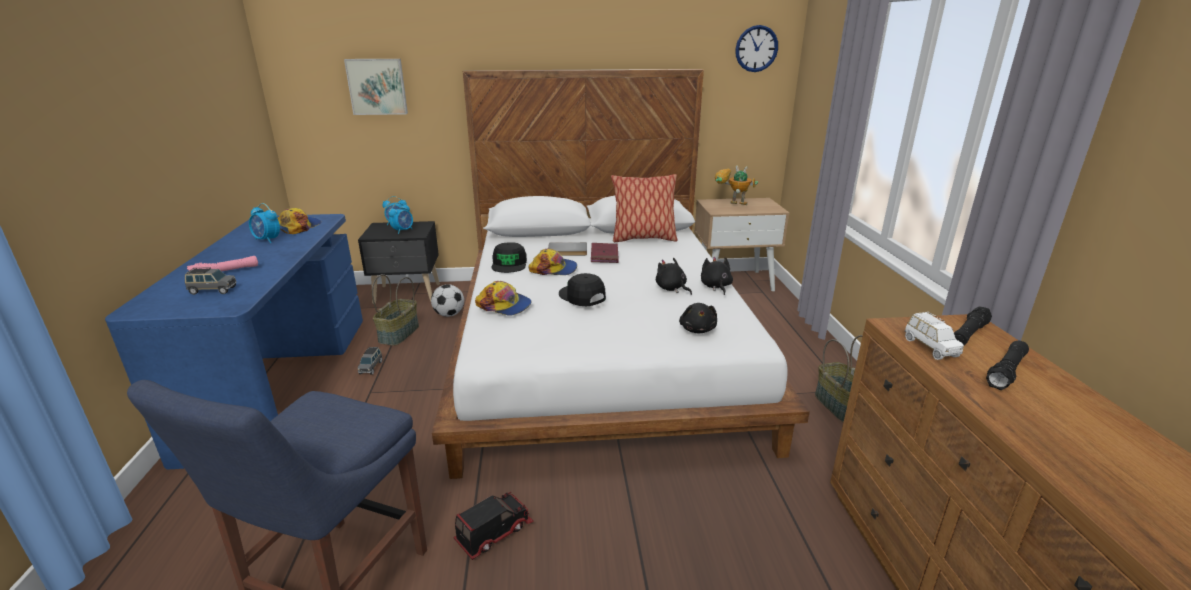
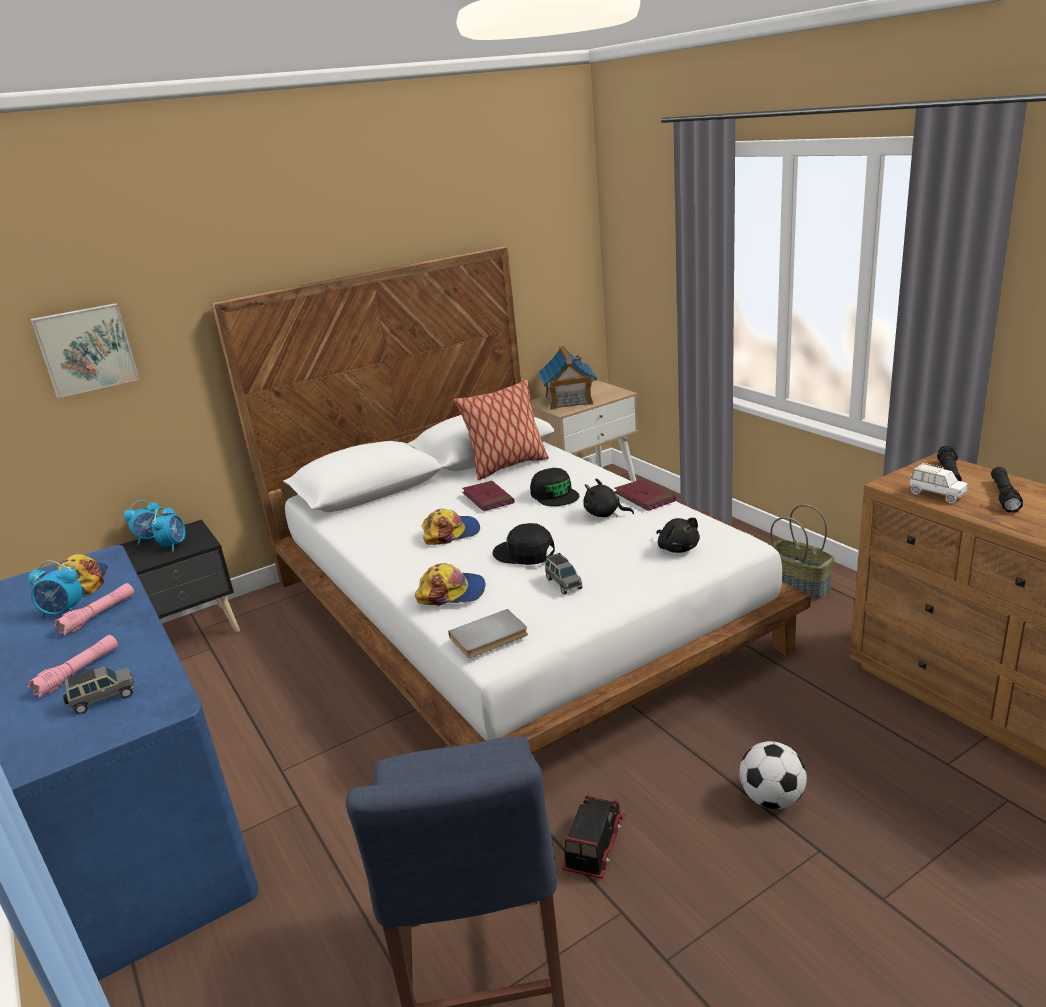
camera: 25 degrees left, 0 degrees up
grey toy car [358,347,382,375] -> grey toy car moved to [545,553,583,595]
basket [372,274,419,346] -> none
football [431,284,464,317] -> football moved to [739,741,807,809]
black cap [492,242,527,273] -> black cap moved to [530,468,579,506]
grey book [548,242,587,256] -> grey book moved to [448,609,528,658]
black plush toy [701,257,733,295] -> red book [615,479,676,511]
toy robot [715,166,758,205] -> toy house [538,346,597,410]
wall clock [735,25,778,72] -> none
none -> pink flashlight [55,583,134,636]

